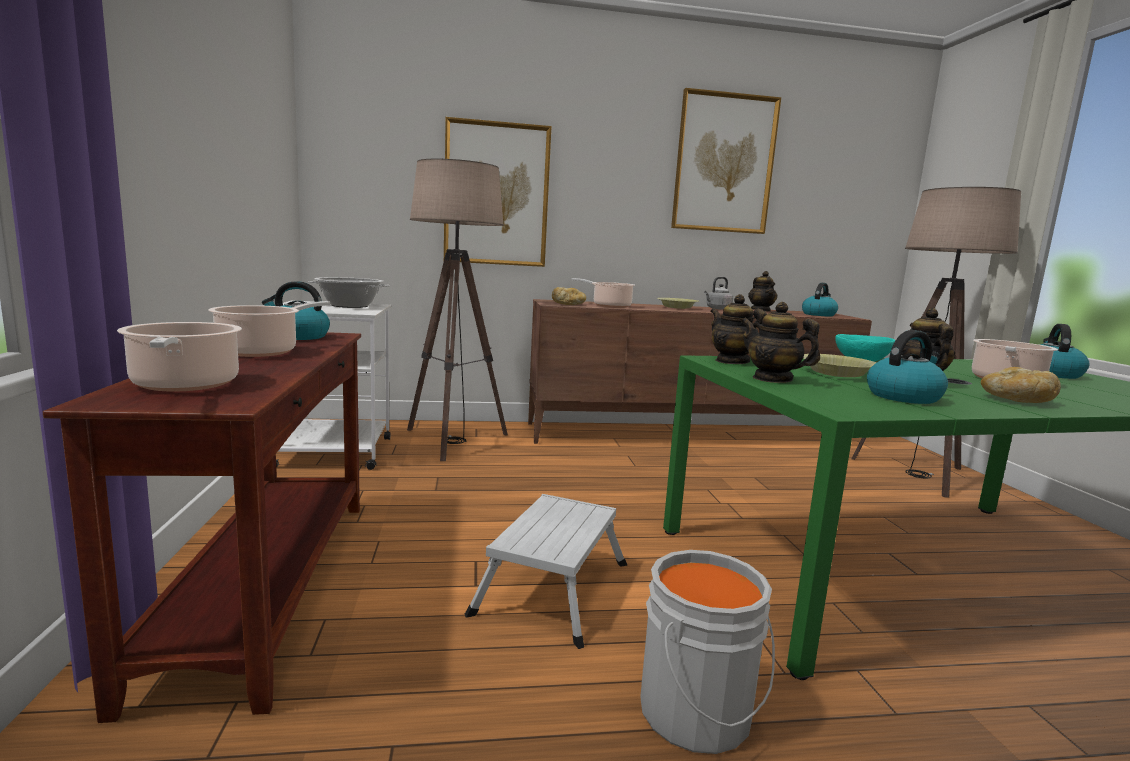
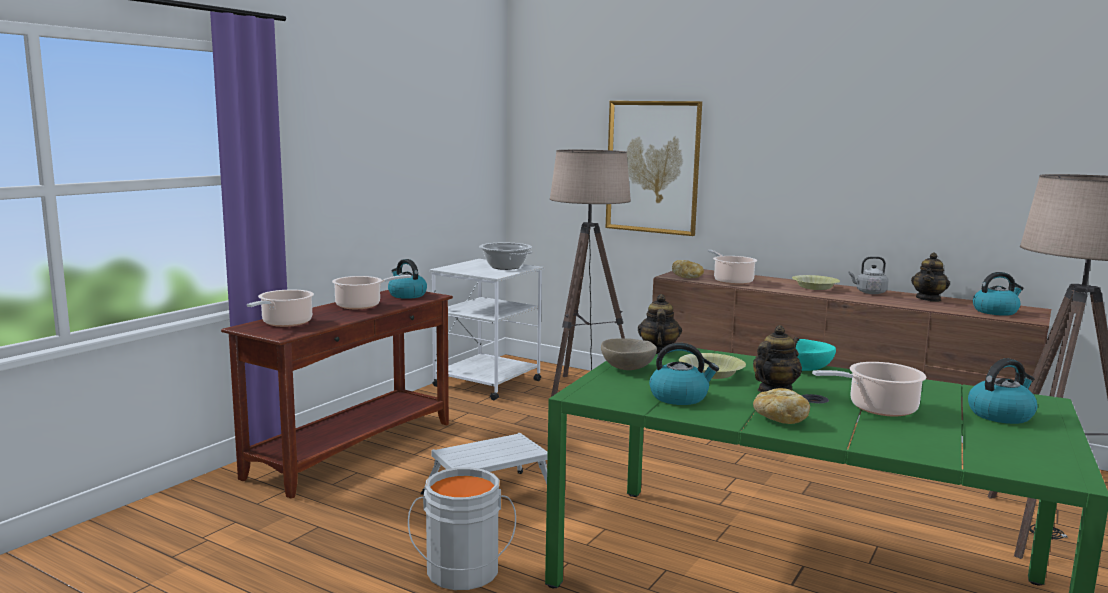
camera: 40 degrees right, 0 degrees up
picture [671,88,781,234] -> none
teapot [741,302,820,383] -> beige bowl [601,338,657,370]

